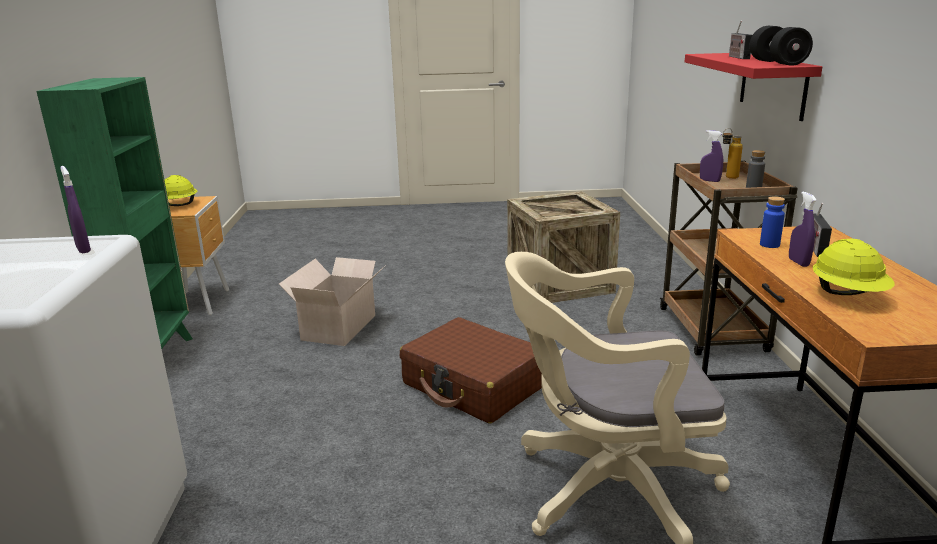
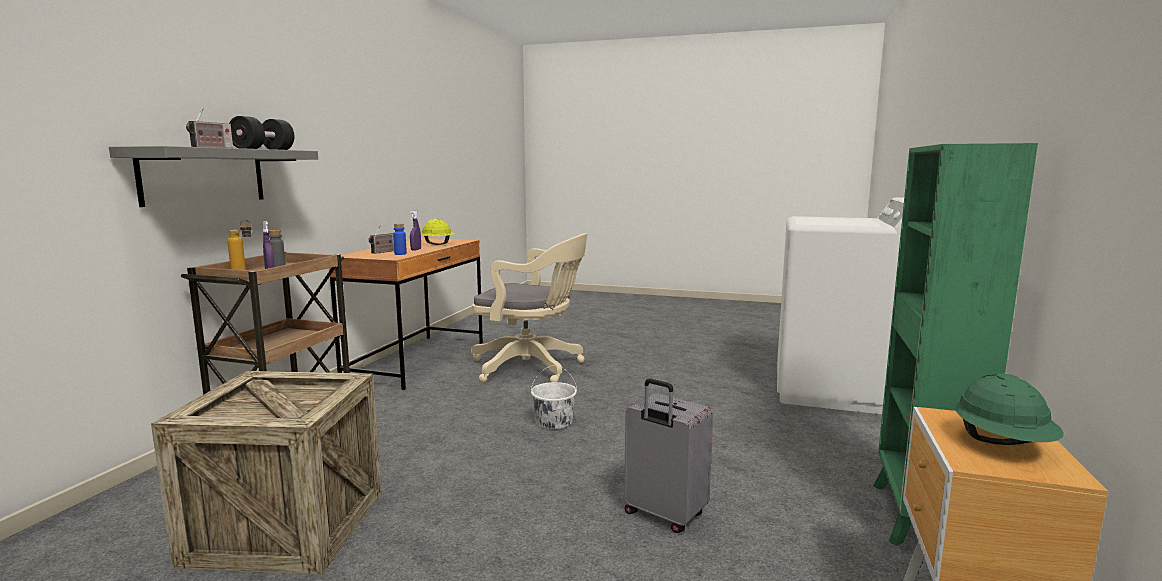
camera: 160 degrees left, 10 degrees down
purple spray bottle [60,166,91,253] -> none
yellow hard hat [164,175,198,206] -> green hard hat [955,373,1064,445]
cardboard box [279,257,386,346] -> grey suitcase [624,378,713,533]
brown suitcase [400,317,542,424] -> white bucket [531,365,577,429]
red shelf [685,53,823,121] -> grey shelf [109,146,318,207]

